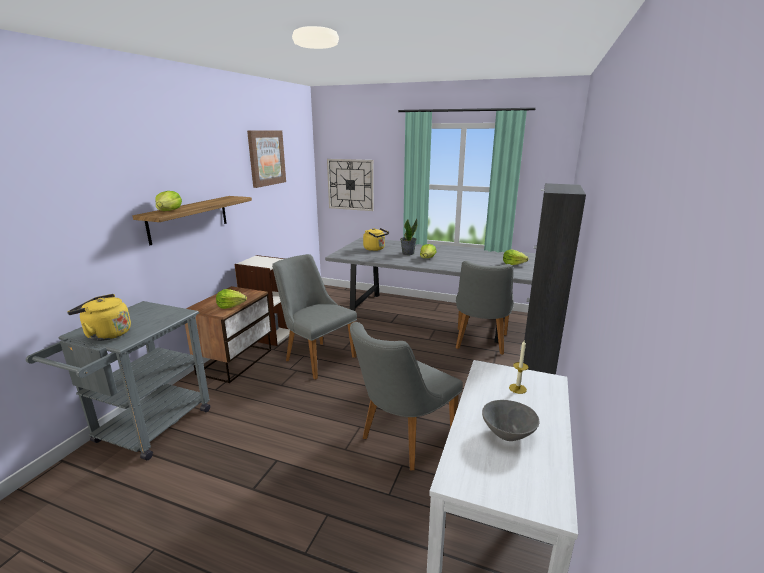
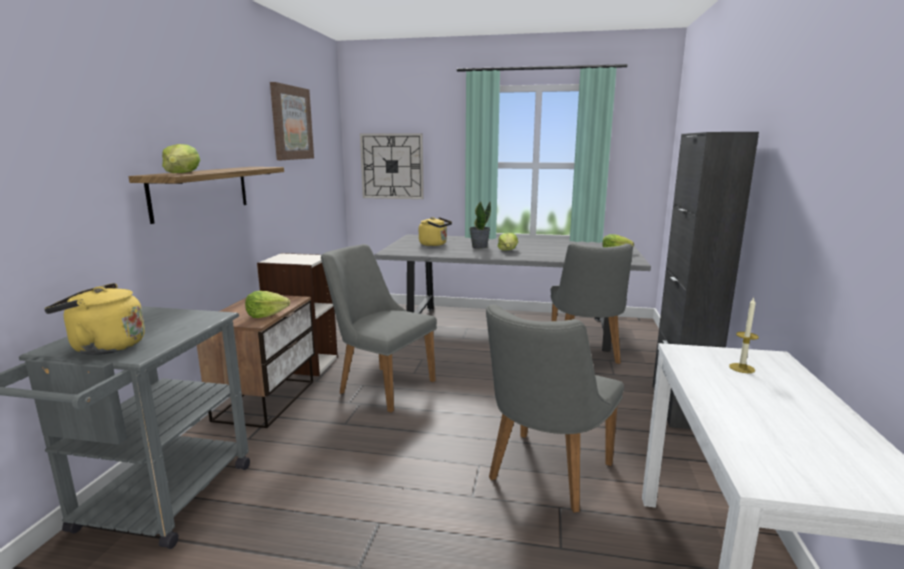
camera: 10 degrees left, 5 degrees down
grey bowl [482,400,540,441] -> none

